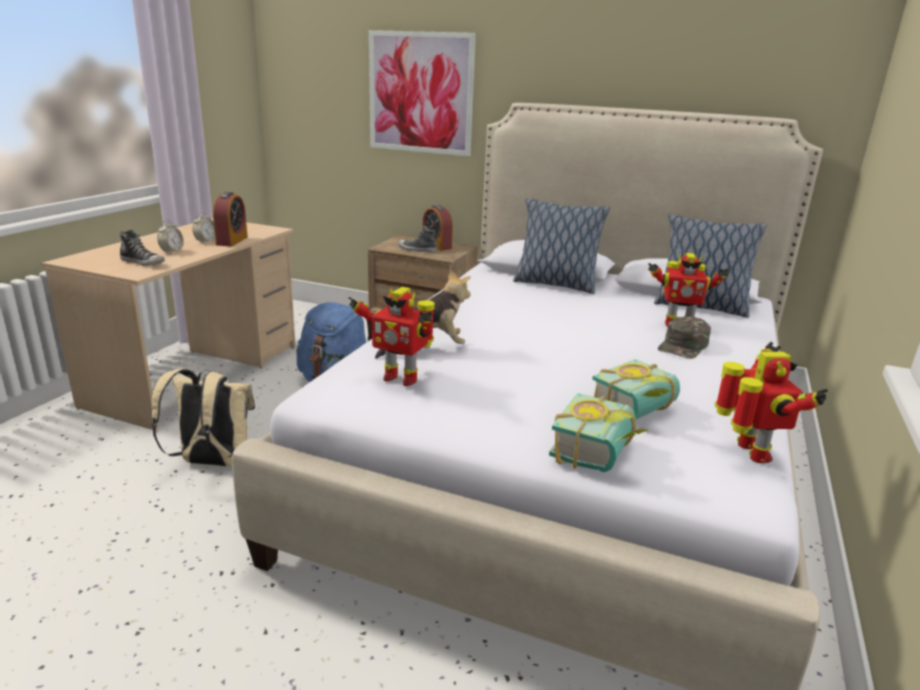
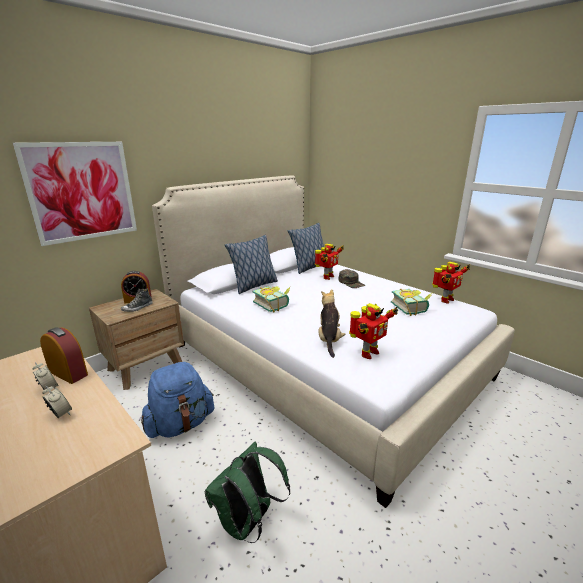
camera: 65 degrees left, 0 degrees up
shoe [119,230,165,266] -> none
beige backpack [151,368,255,467] -> green backpack [205,442,290,543]
book [549,393,648,472] -> book moved to [253,286,291,313]
toy robot [715,342,828,463] -> toy robot turned 120 degrees clockwise [432,262,470,304]

